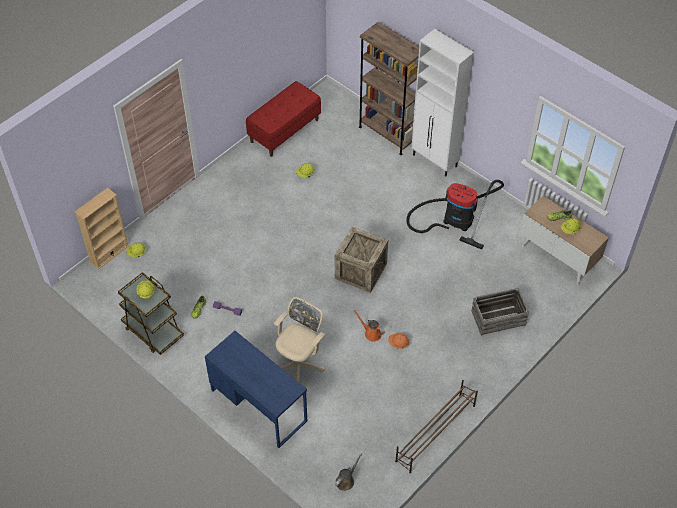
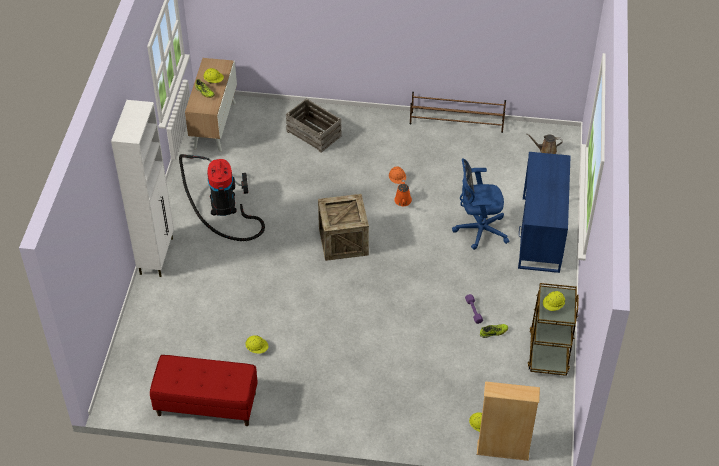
camera: 125 degrees left, 5 degrees down
beige office chair [274,297,325,385] -> blue office chair [452,159,509,250]
brown bookcase [359,22,419,155] -> none

